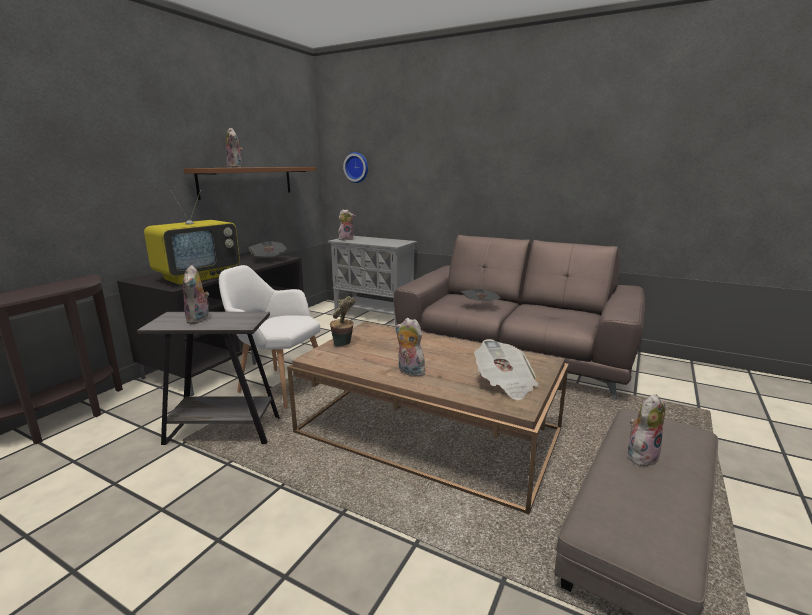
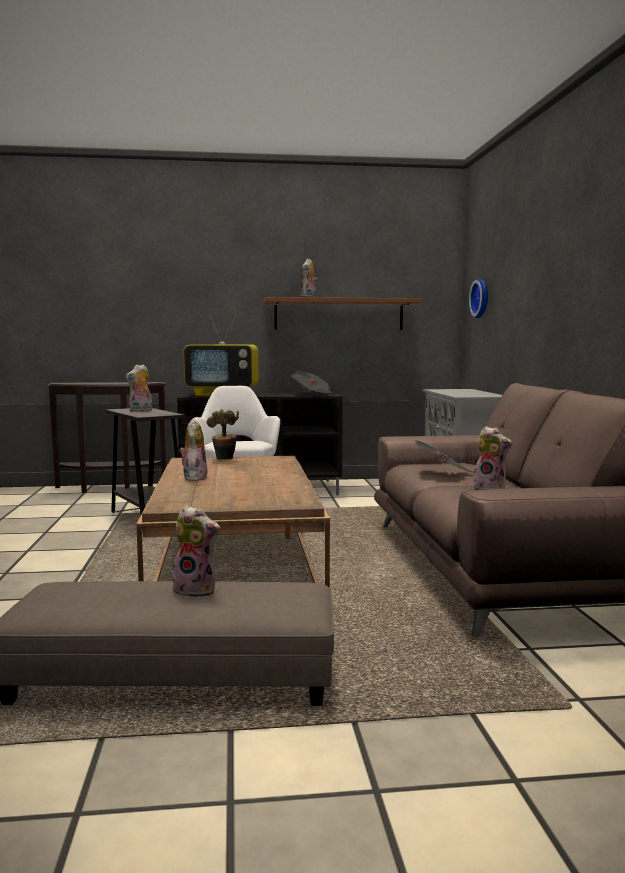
camera: 55 degrees right, 10 degrees down
plush toy [339,209,355,240] -> plush toy moved to [473,426,512,490]
newspaper [474,339,539,400] -> none

